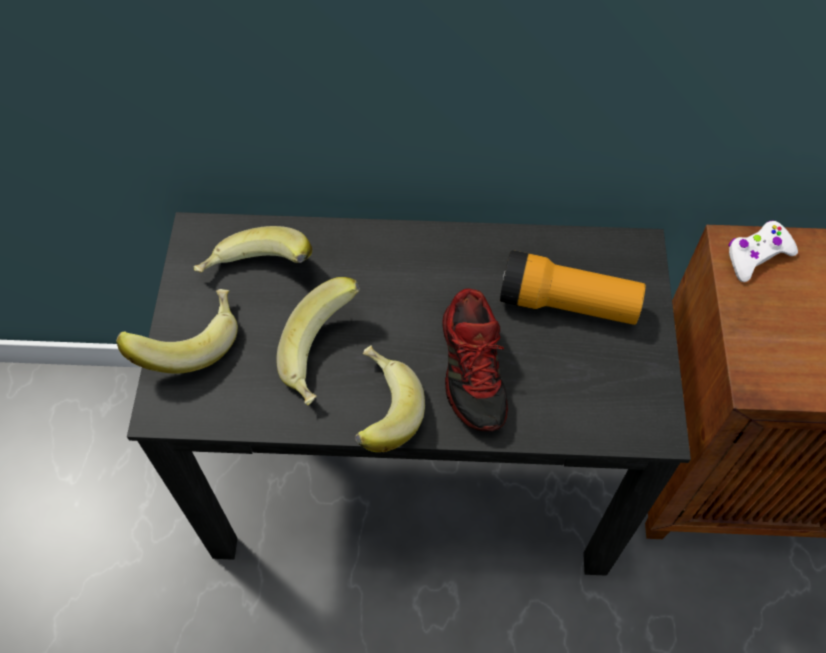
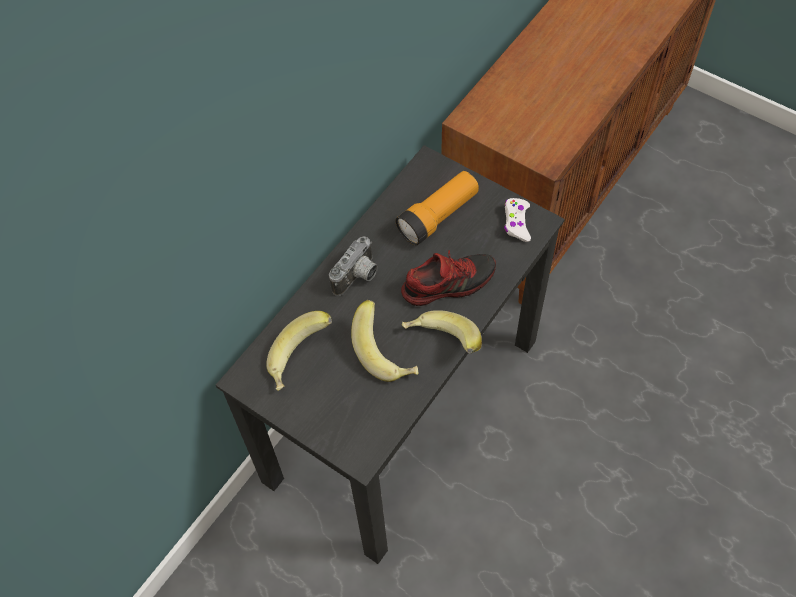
camera: 55 degrees left, 0 degrees up
banana [116,289,238,374] -> none
shoe [442,289,508,431] -> shoe turned 45 degrees counterclockwise [401,250,496,306]
white game controller [728,220,798,282] -> white game controller moved to [504,198,531,242]
none -> camera [329,236,378,296]

